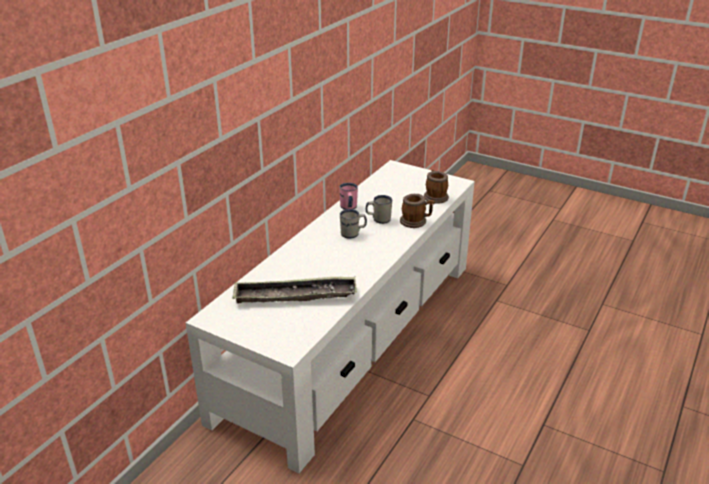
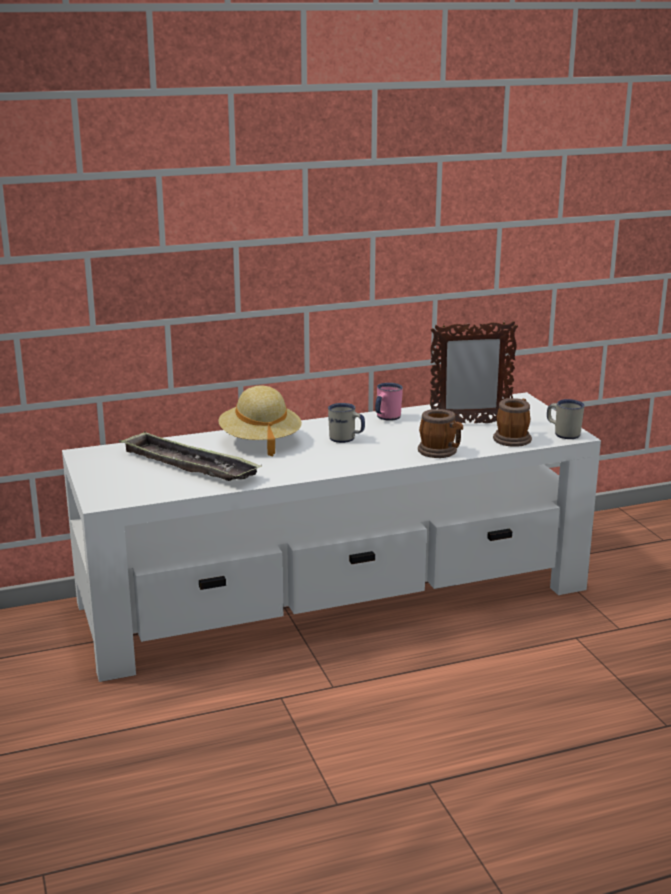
camera: 40 degrees right, 10 degrees down
white mug [366,195,392,224] -> white mug moved to [547,399,584,439]
none -> beige hat [218,386,302,456]
none -> picture frame [430,321,518,423]

